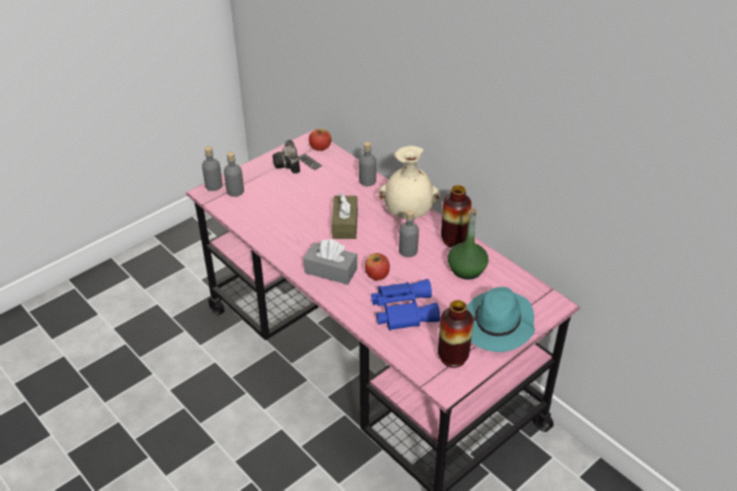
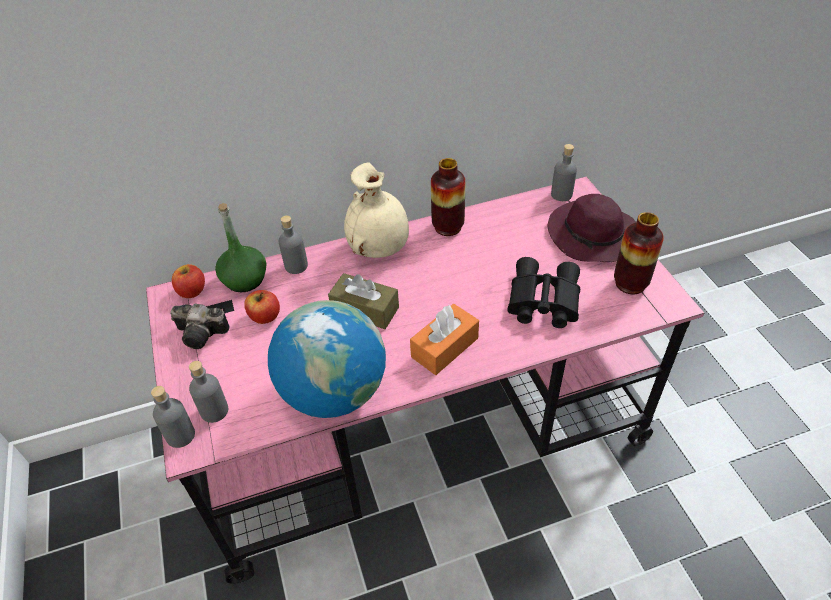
camera: 65 degrees left, 5 degrees up
grey tissue box [304,239,357,285] -> orange tissue box [410,304,479,375]
apple [365,253,390,280] -> apple moved to [244,290,280,324]
blue binoculars [371,279,440,331] -> black binoculars [507,257,580,328]
grey bottle [399,210,419,257] -> grey bottle moved to [551,144,577,201]
green bottle [448,208,489,280] -> green bottle moved to [215,203,267,292]
turquoise hat [467,287,535,352] -> purple hat [548,194,636,262]
none -> globe [268,300,386,418]

